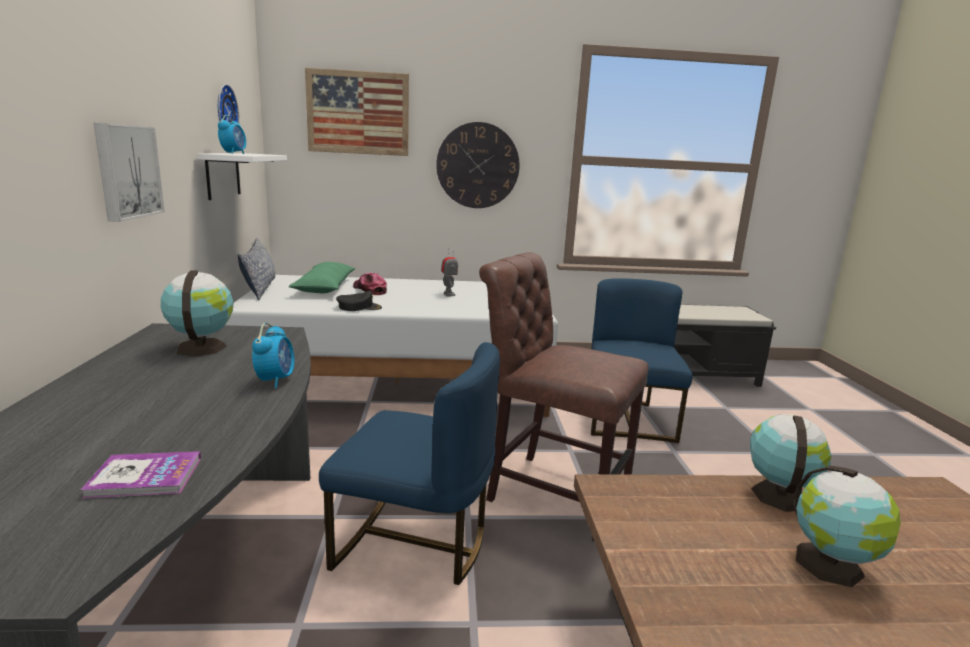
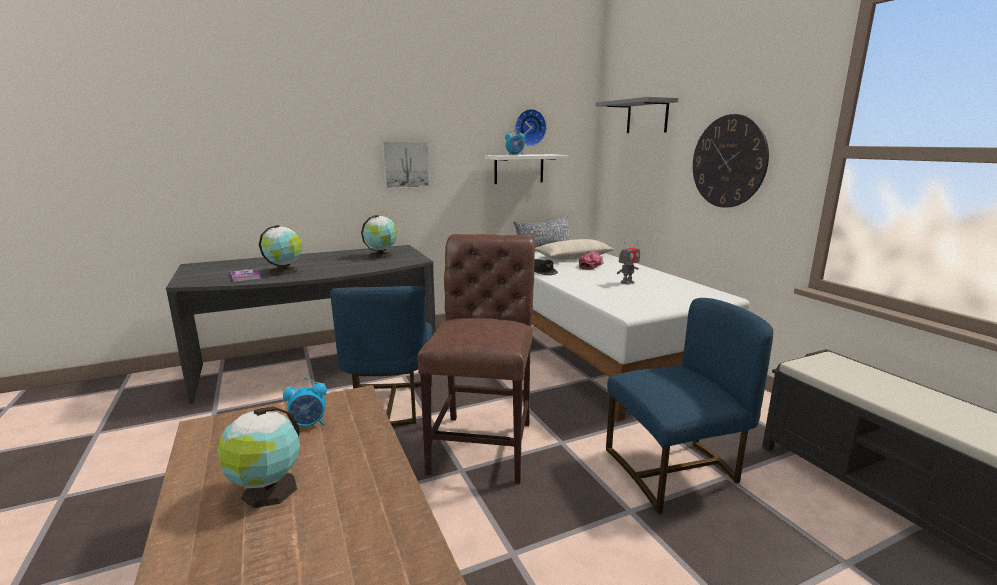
camera: 70 degrees right, 0 degrees up
alarm clock [252,323,294,388] -> alarm clock moved to [283,378,327,427]
green pillow [289,262,355,293] -> beige pillow [535,239,615,260]
picture [305,68,409,156] -> grey shelf [595,97,678,133]
globe [750,414,831,512] -> globe moved to [259,225,302,275]

